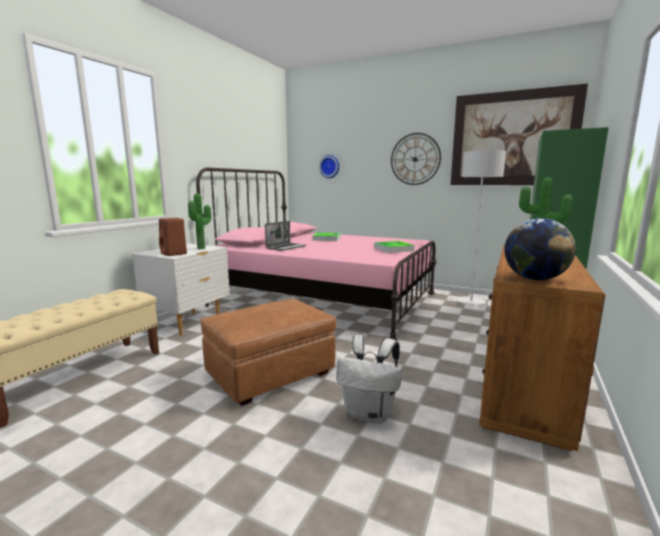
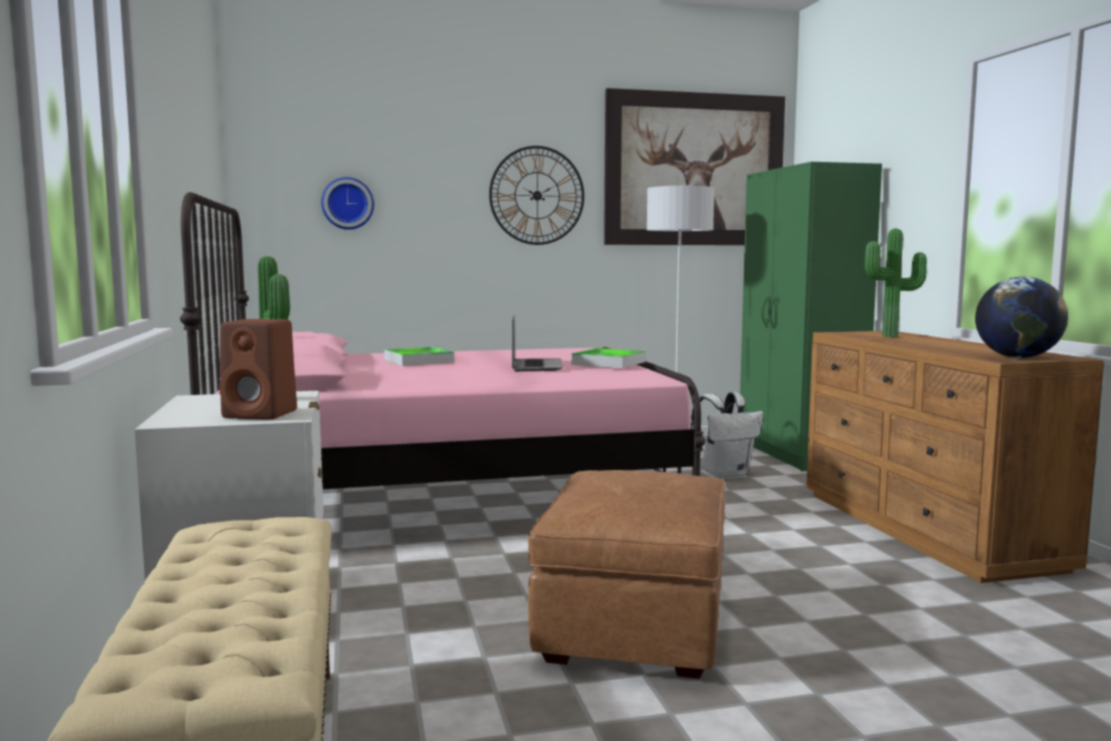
camera: 40 degrees left, 5 degrees down
laptop [265,221,306,251] -> laptop moved to [512,315,563,371]
white backpack [336,335,402,424] -> white backpack moved to [691,392,763,479]

